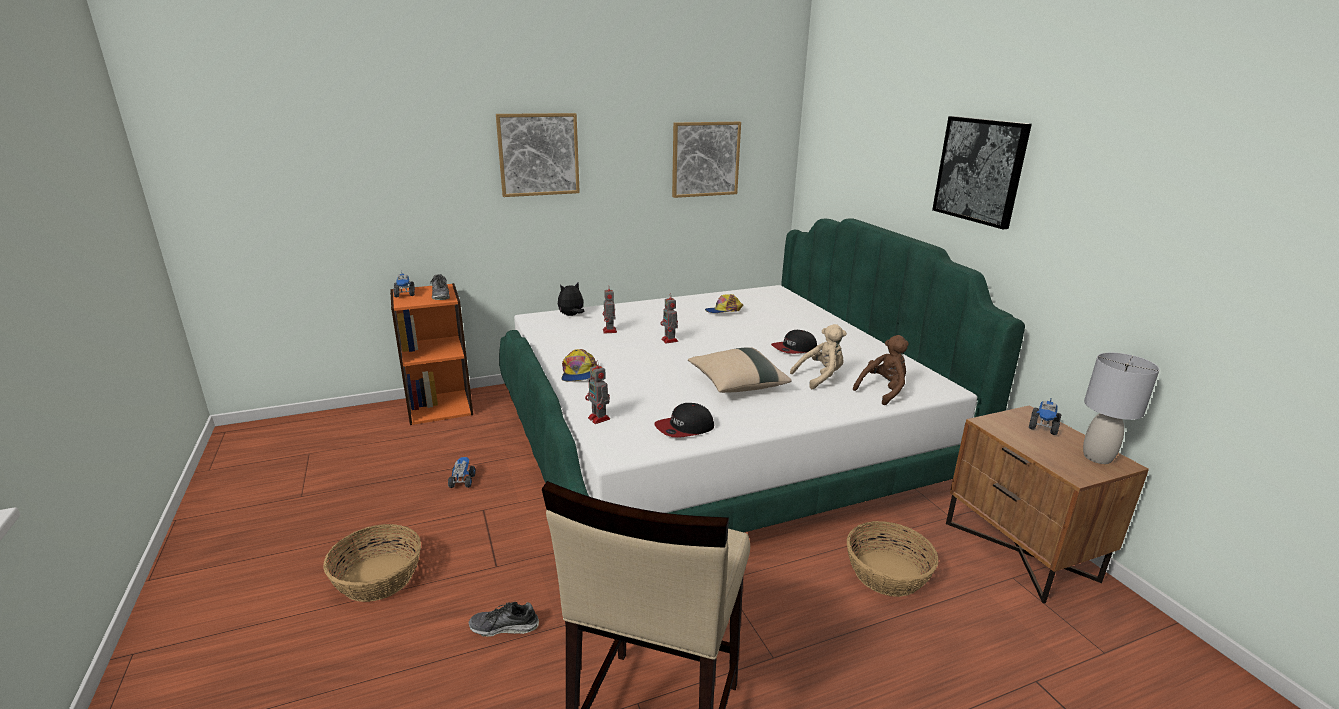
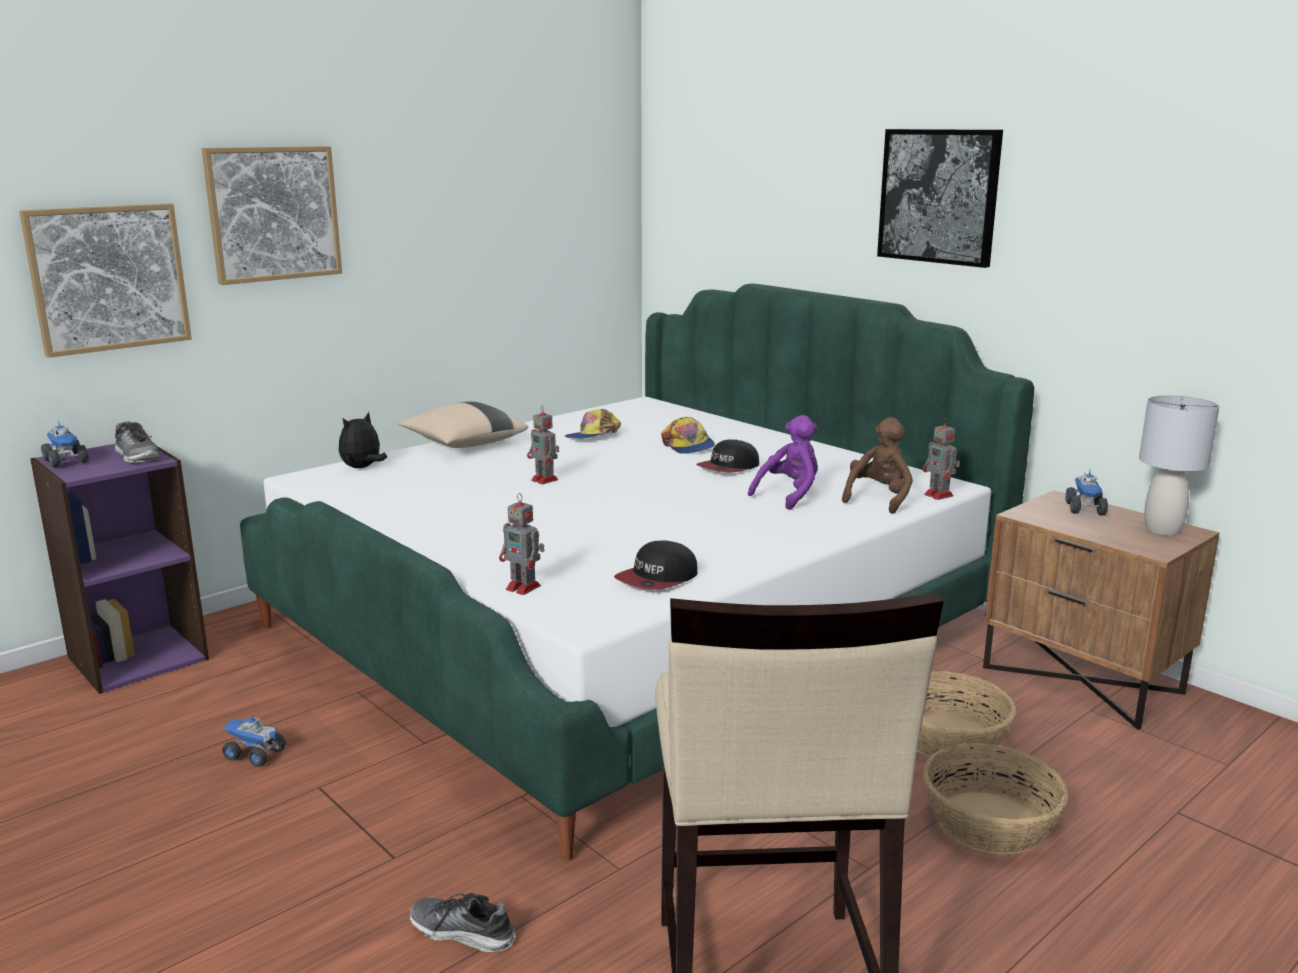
camera: 20 degrees left, 5 degrees down
basket [323,524,421,602] -> basket moved to [923,743,1068,855]
orange bookcase [390,283,473,425] -> purple bookcase [30,444,209,694]
toy truck [448,457,476,488] -> toy truck turned 45 degrees counterclockwise [222,715,286,767]
shoe [469,602,539,637] -> shoe turned 45 degrees clockwise [409,893,516,952]
cap [562,349,597,382] -> cap moved to [661,417,715,454]
toy robot [603,289,617,334] -> toy robot moved to [922,418,960,500]
picture [672,122,741,198] -> picture moved to [19,203,192,358]
beige pillow [688,347,791,393] -> beige pillow moved to [399,401,528,448]
beige plush toy [790,324,847,389] -> purple plush toy [748,415,818,510]

